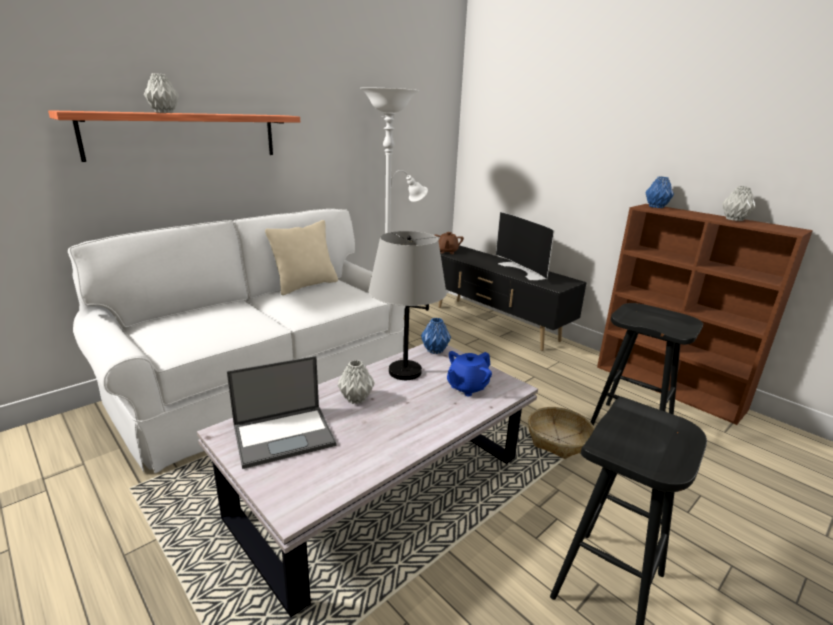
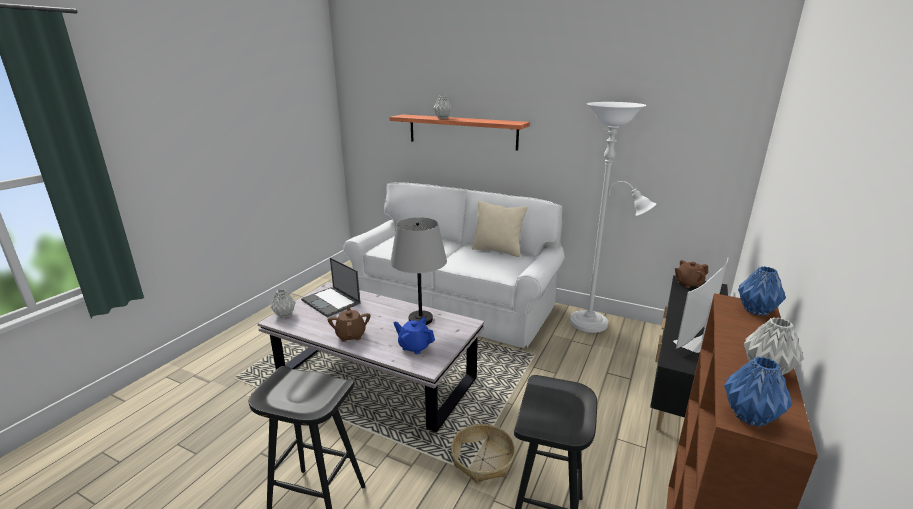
camera: 70 degrees right, 0 degrees up
grey vase [338,360,375,404] -> grey vase moved to [270,289,296,318]
blue vase [421,318,451,354] -> blue vase moved to [724,356,792,427]
none -> brown teapot [328,306,370,342]

